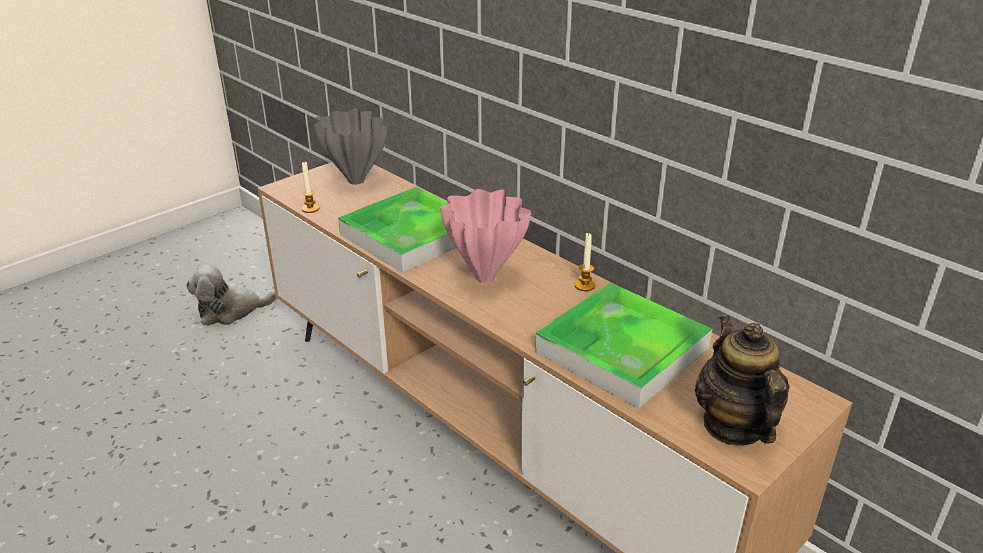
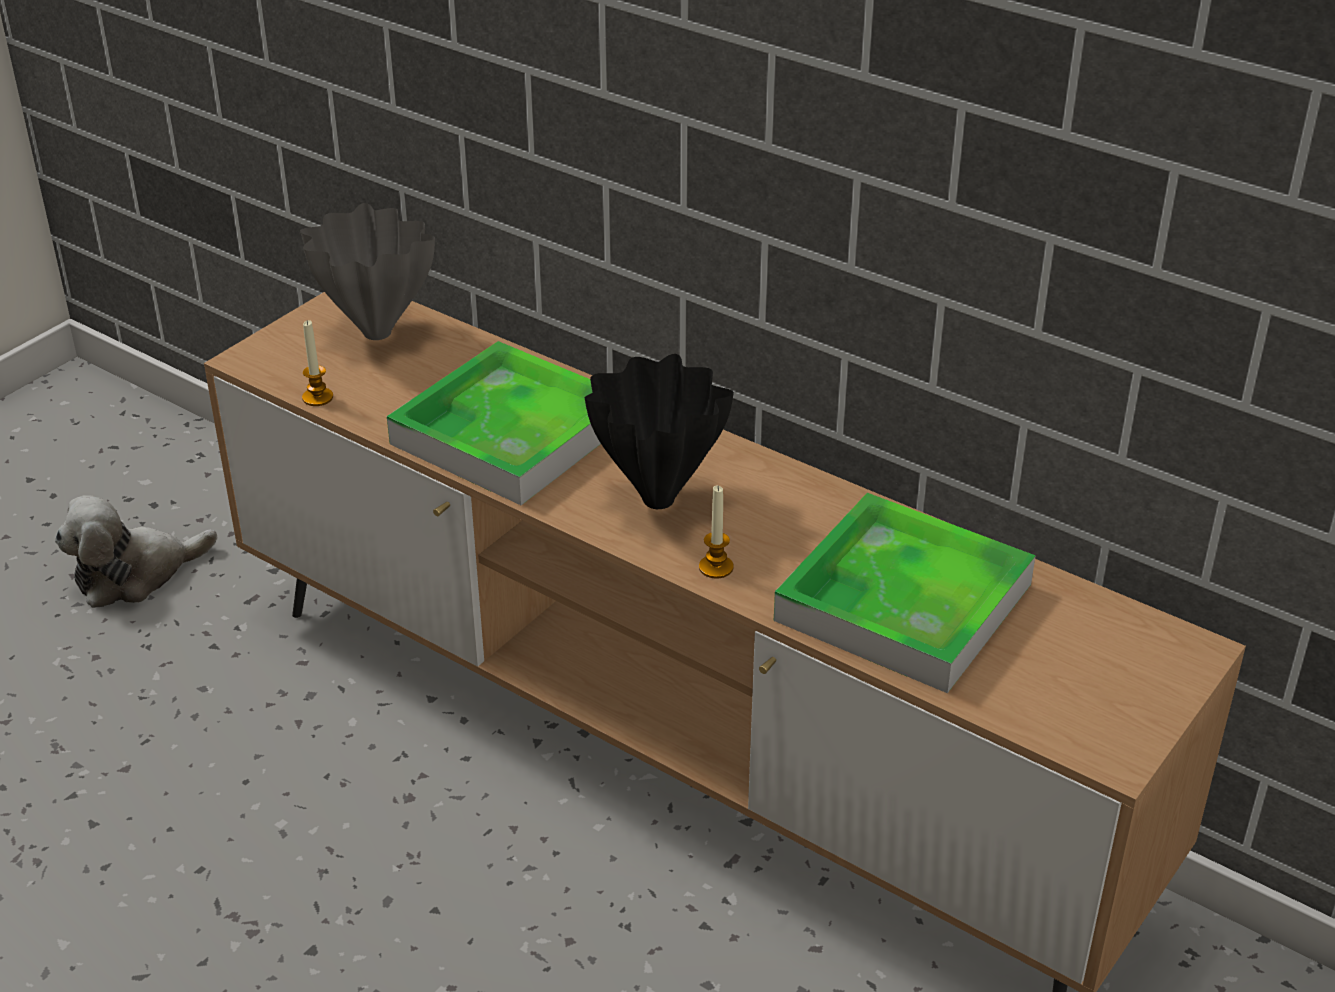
camera: 10 degrees left, 5 degrees up
pink vase [440,189,531,283] -> black vase [585,354,734,509]
candle [575,233,595,291] -> candle moved to [699,485,734,578]
teapot [695,315,790,446] -> none

